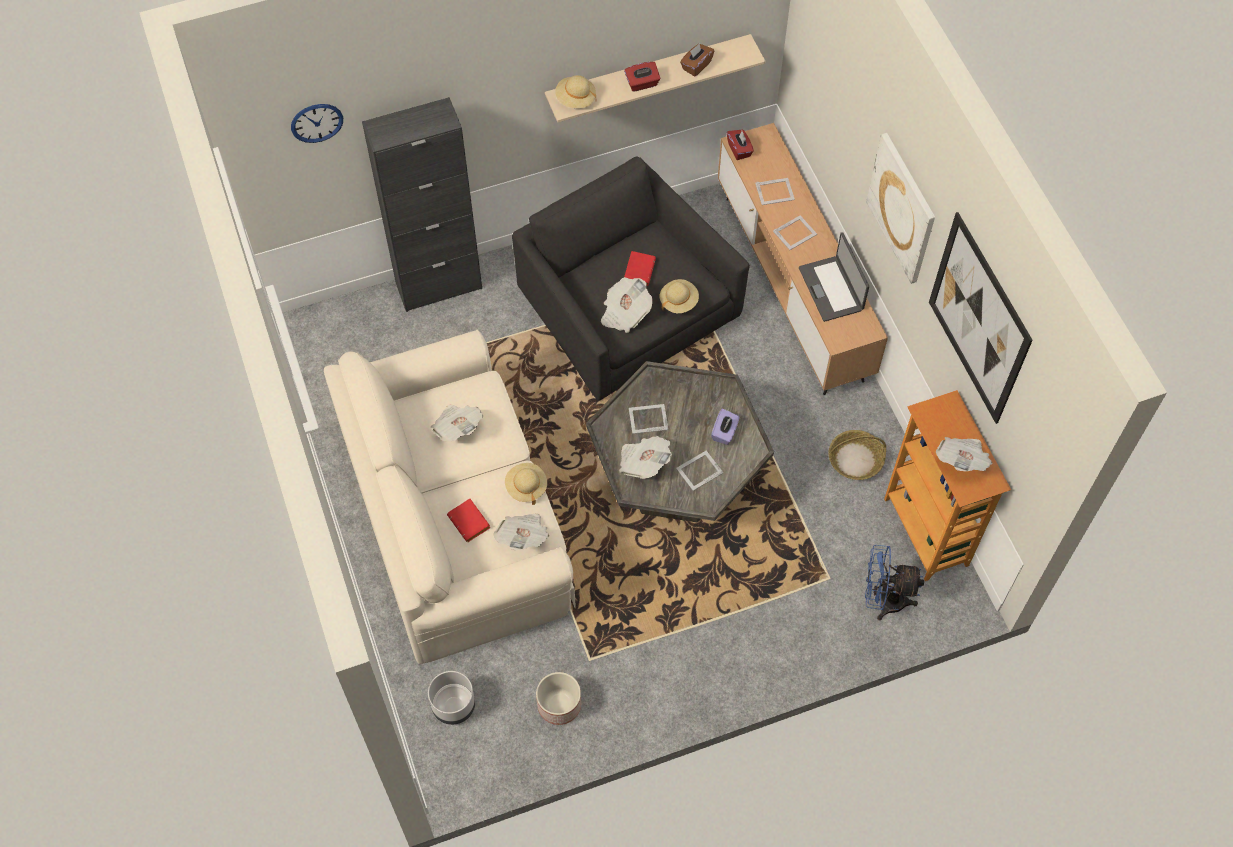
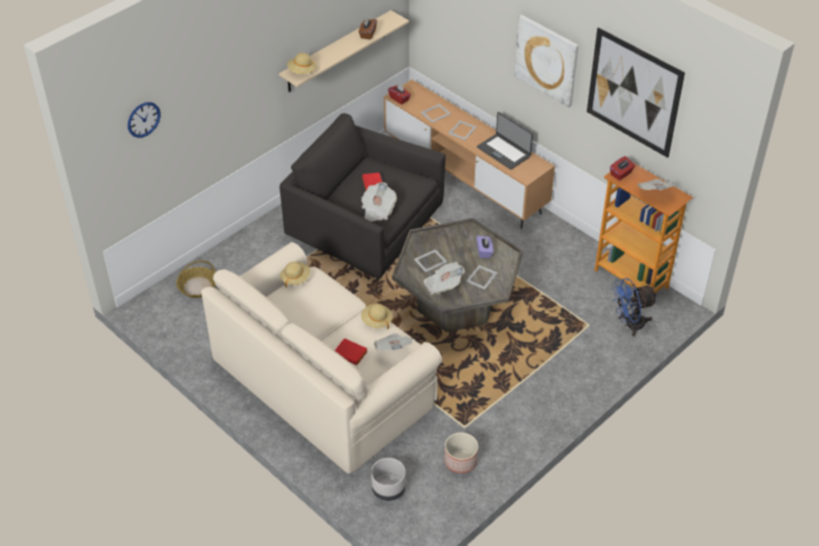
camera: 25 degrees left, 15 degrees down
black cabinet [362,97,482,312] -> none
newspaper [431,405,483,442] -> none
red tissue box [624,62,661,92] -> red tissue box moved to [610,156,635,180]
beige hat [660,279,699,313] -> beige hat moved to [280,262,310,288]
basket [828,430,886,480] -> basket moved to [176,260,216,298]

